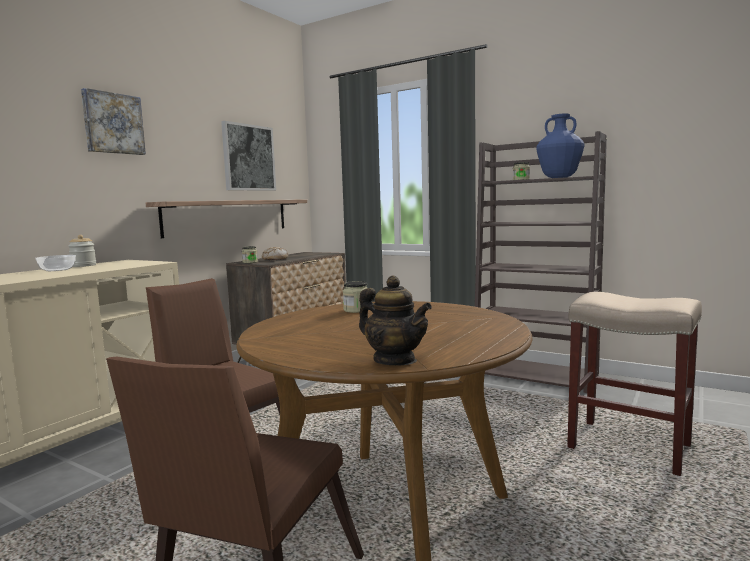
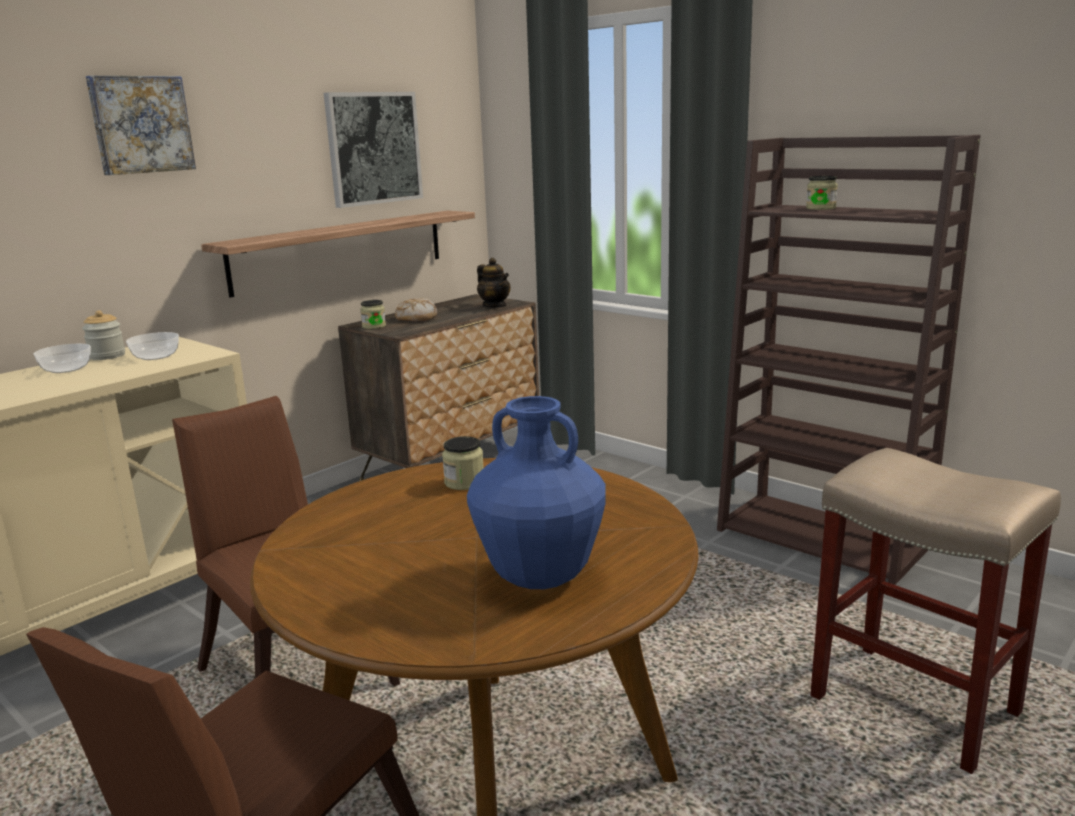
camera: 10 degrees right, 10 degrees up
teapot [359,276,432,365] -> teapot moved to [477,258,511,308]
blue vase [537,114,584,178] -> blue vase moved to [467,396,606,589]
none -> bowl [126,332,179,360]

